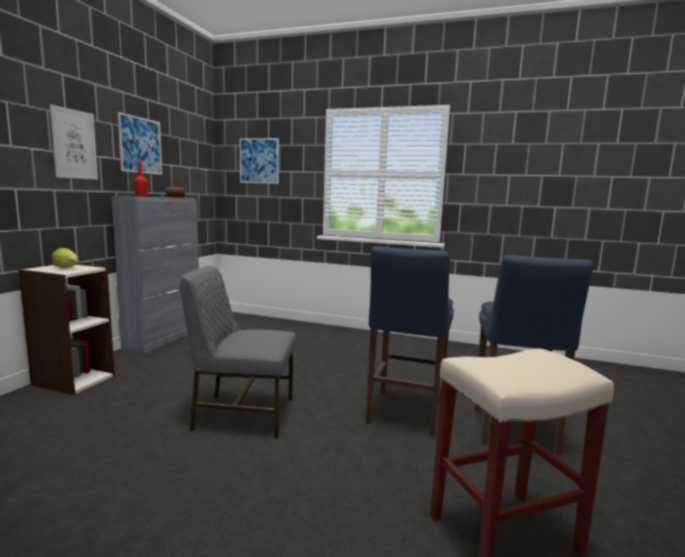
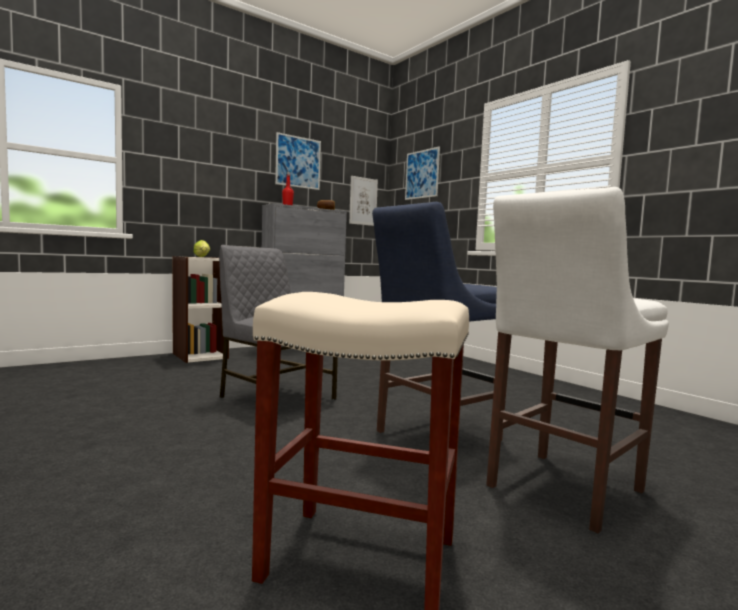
camera: 35 degrees right, 5 degrees down
picture [49,105,98,180] -> picture moved to [349,176,378,226]
blue stool [474,255,593,456] -> white stool [486,187,669,533]

